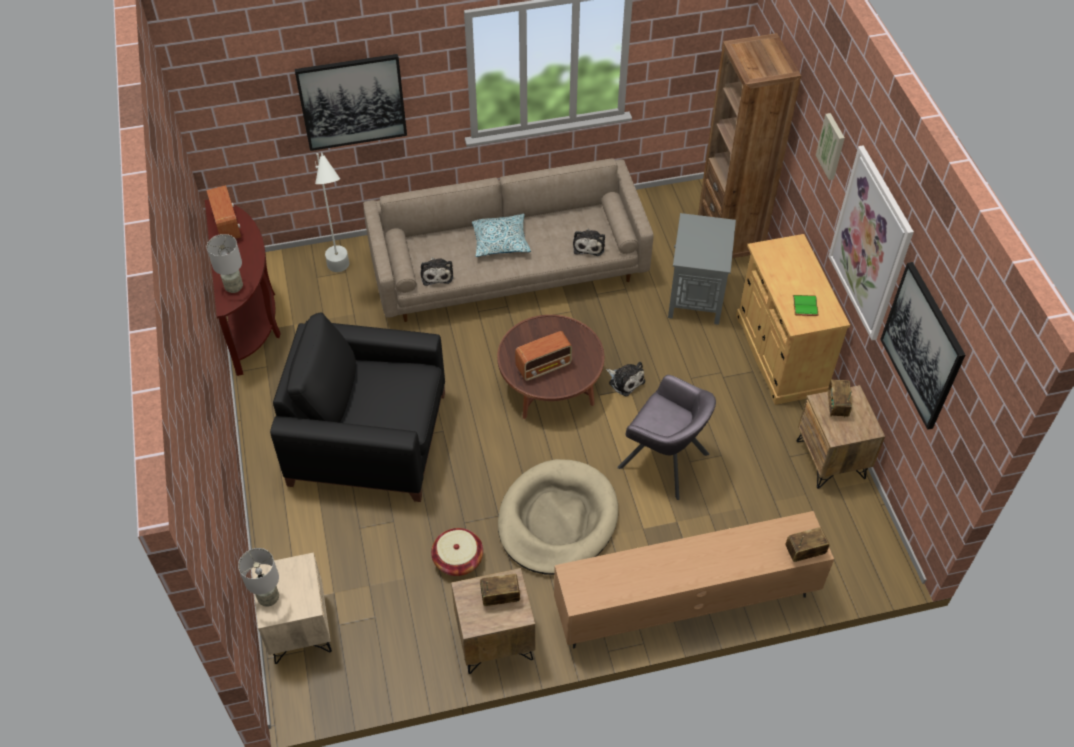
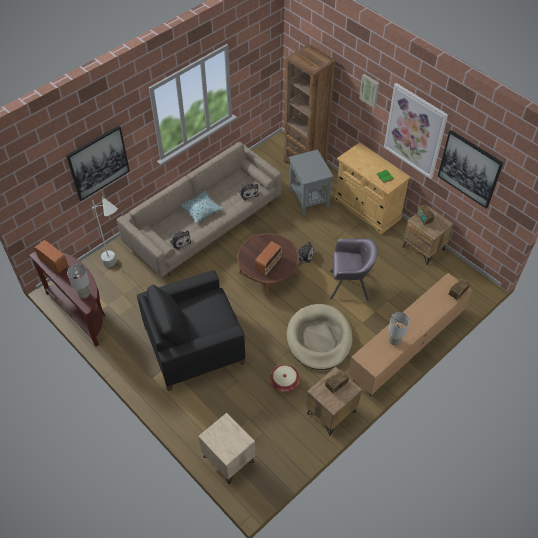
camera: 30 degrees left, 0 degrees up
grey table lamp [238,548,279,607] -> grey table lamp moved to [388,312,410,346]

